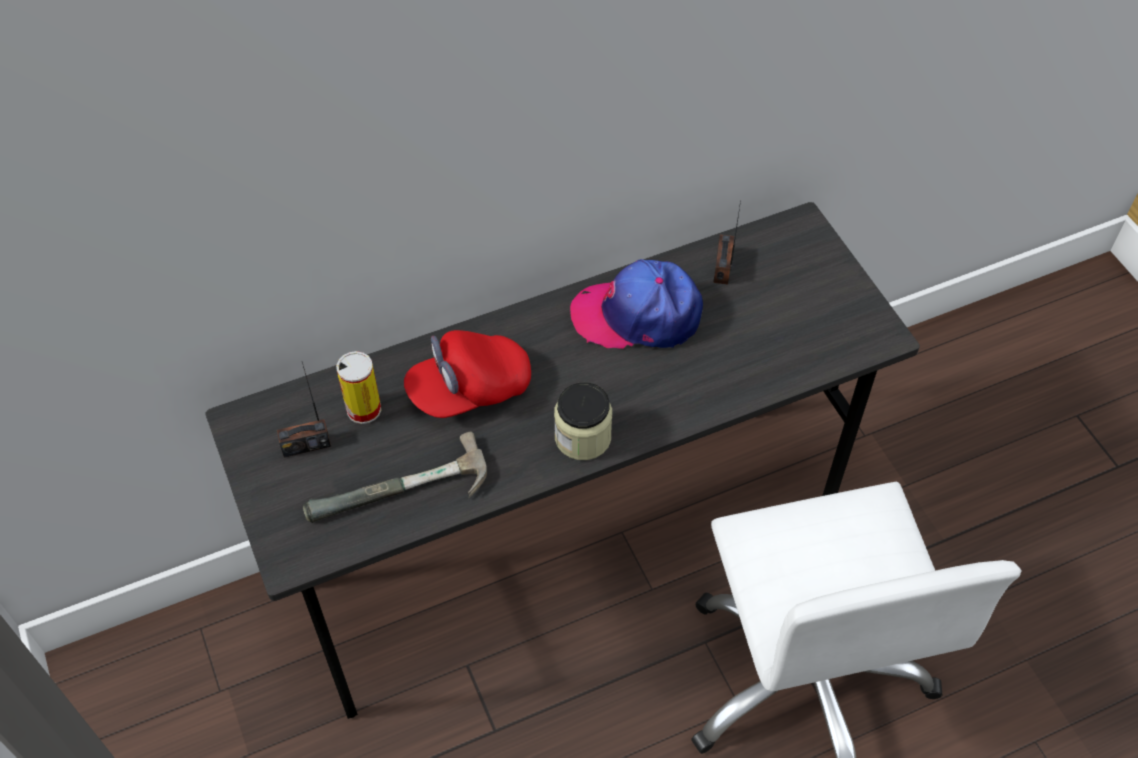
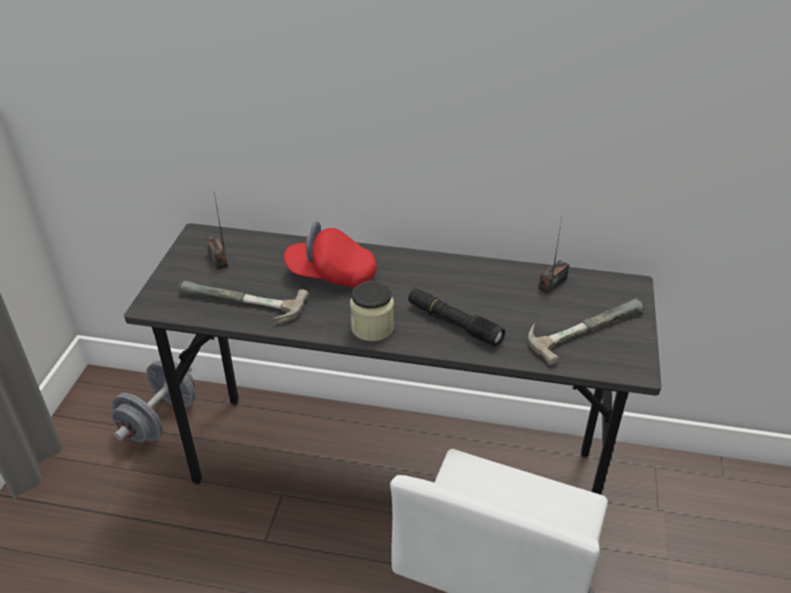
camera: 35 degrees right, 15 degrees down
radio [277,362,331,458] -> radio turned 45 degrees clockwise [206,193,228,270]
can [336,351,381,424] -> none
cap [570,259,703,349] -> none
none -> grey dumbbell [112,361,196,442]
none -> black flashlight [408,289,505,347]
none -> hammer [528,298,644,365]

